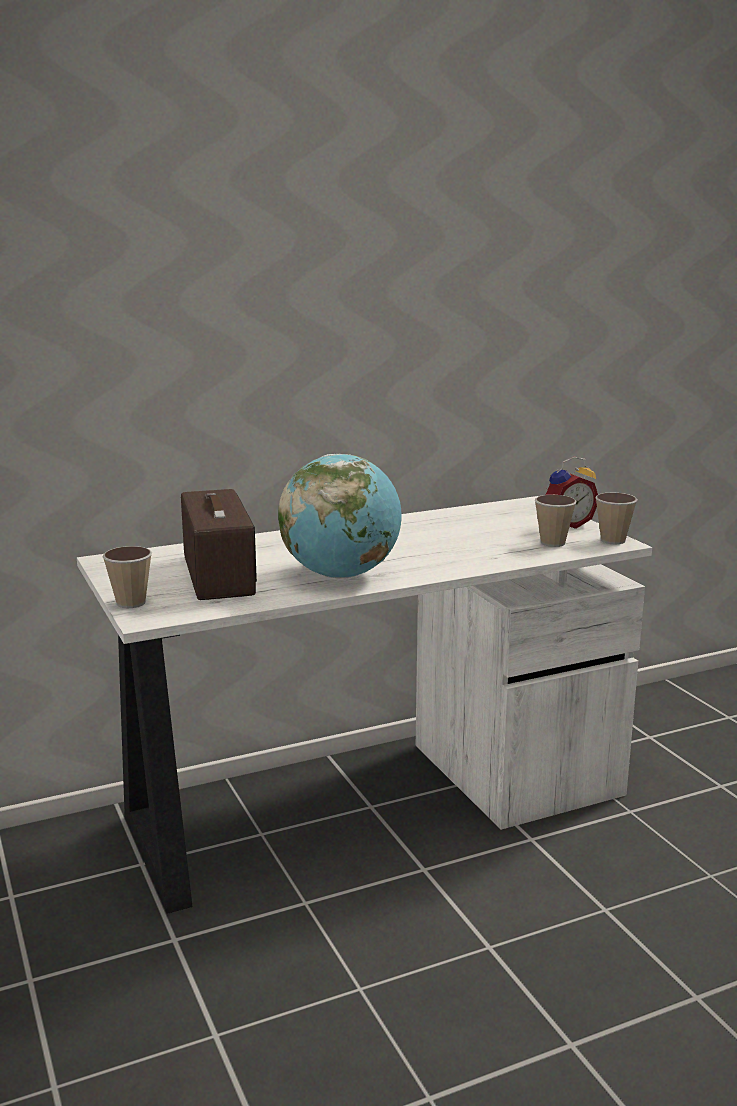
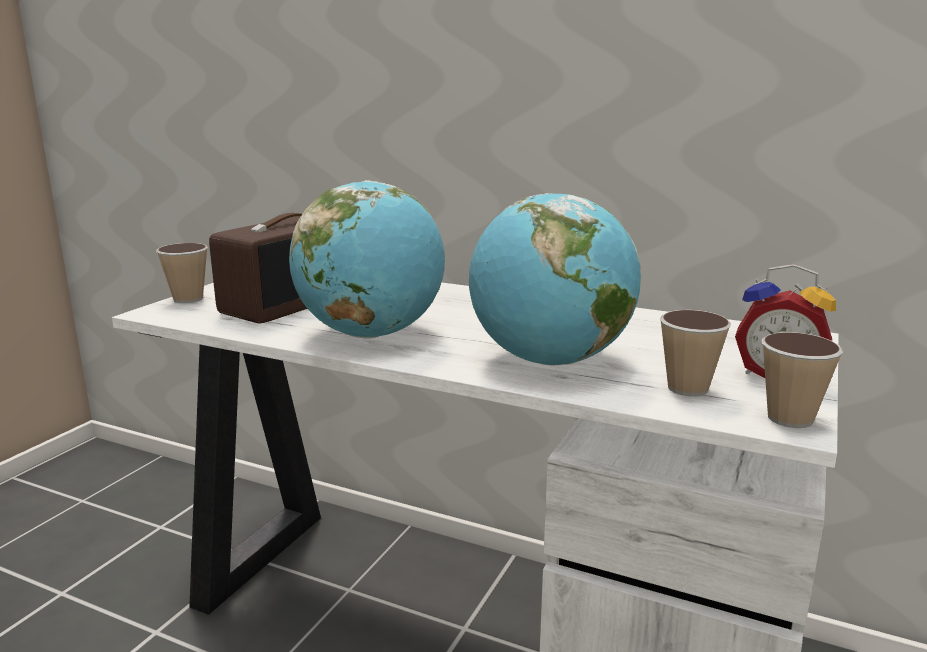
camera: 50 degrees right, 0 degrees up
none -> globe [469,193,641,365]

